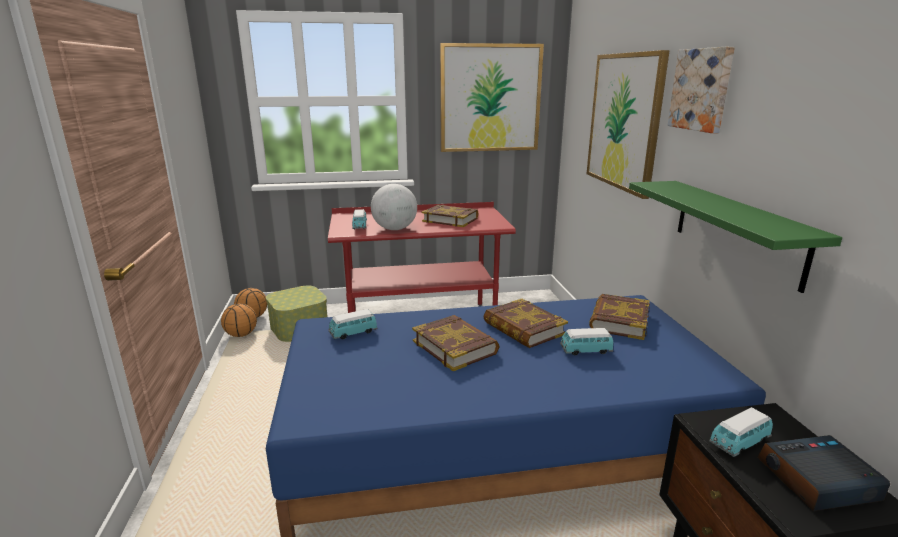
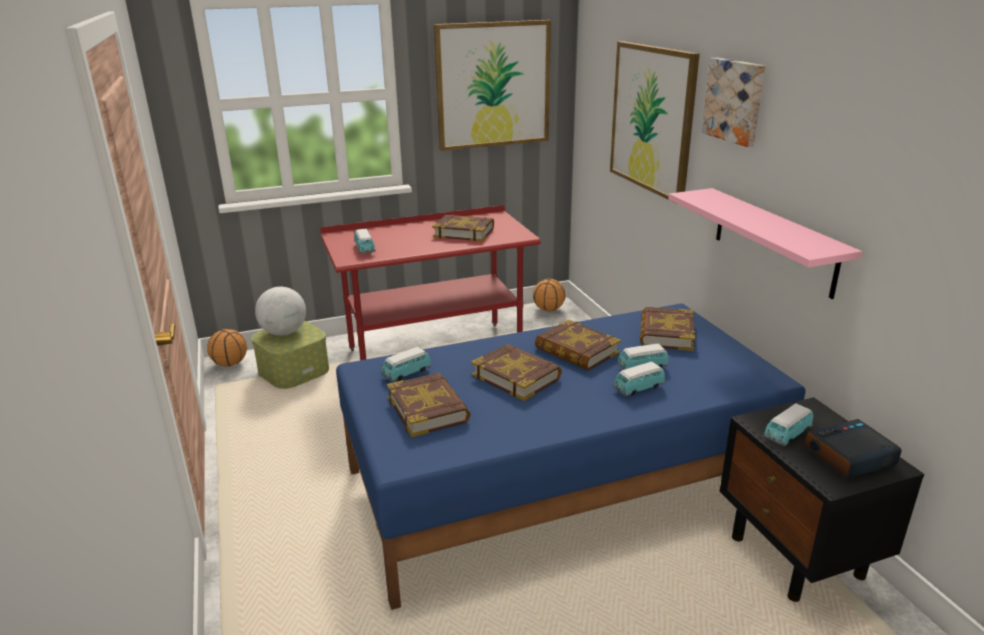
camera: 10 degrees left, 5 degrees up
basketball [221,303,257,337] -> basketball moved to [533,279,566,311]
globe [371,184,417,230] -> globe moved to [255,287,306,336]
green shelf [629,181,842,293] -> pink shelf [668,188,862,299]
none -> book [387,373,471,437]
none -> toy car [613,361,665,396]

